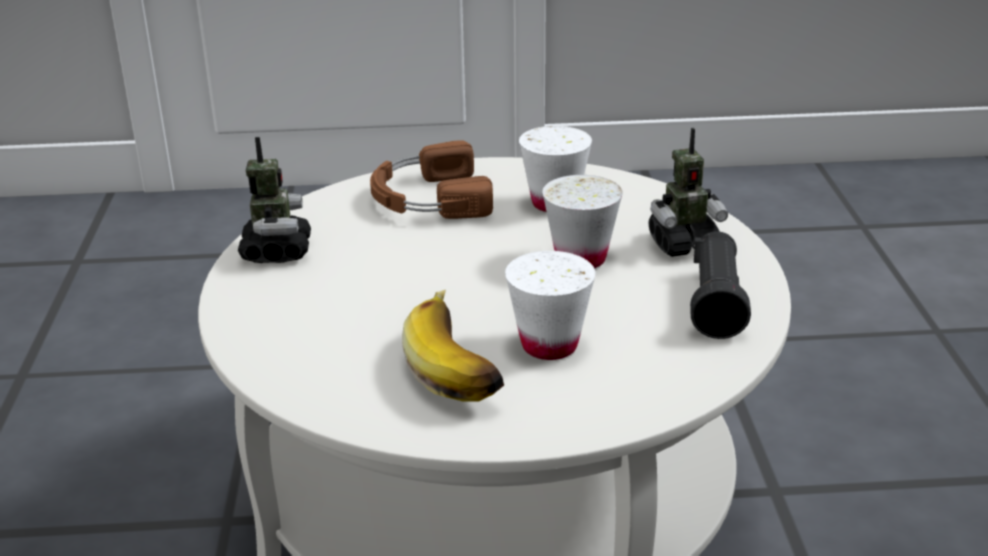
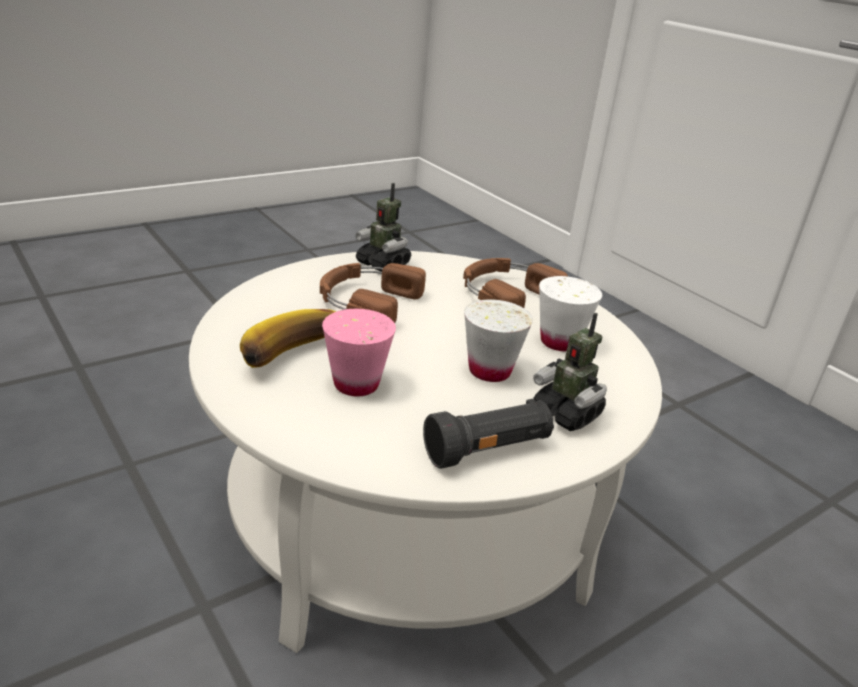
camera: 55 degrees right, 0 degrees up
toy robot [238,137,311,263] -> toy robot turned 75 degrees clockwise [355,183,411,272]
white cup [505,251,596,360] -> pink cup [322,309,396,396]
none -> brown headphones [320,263,426,323]

